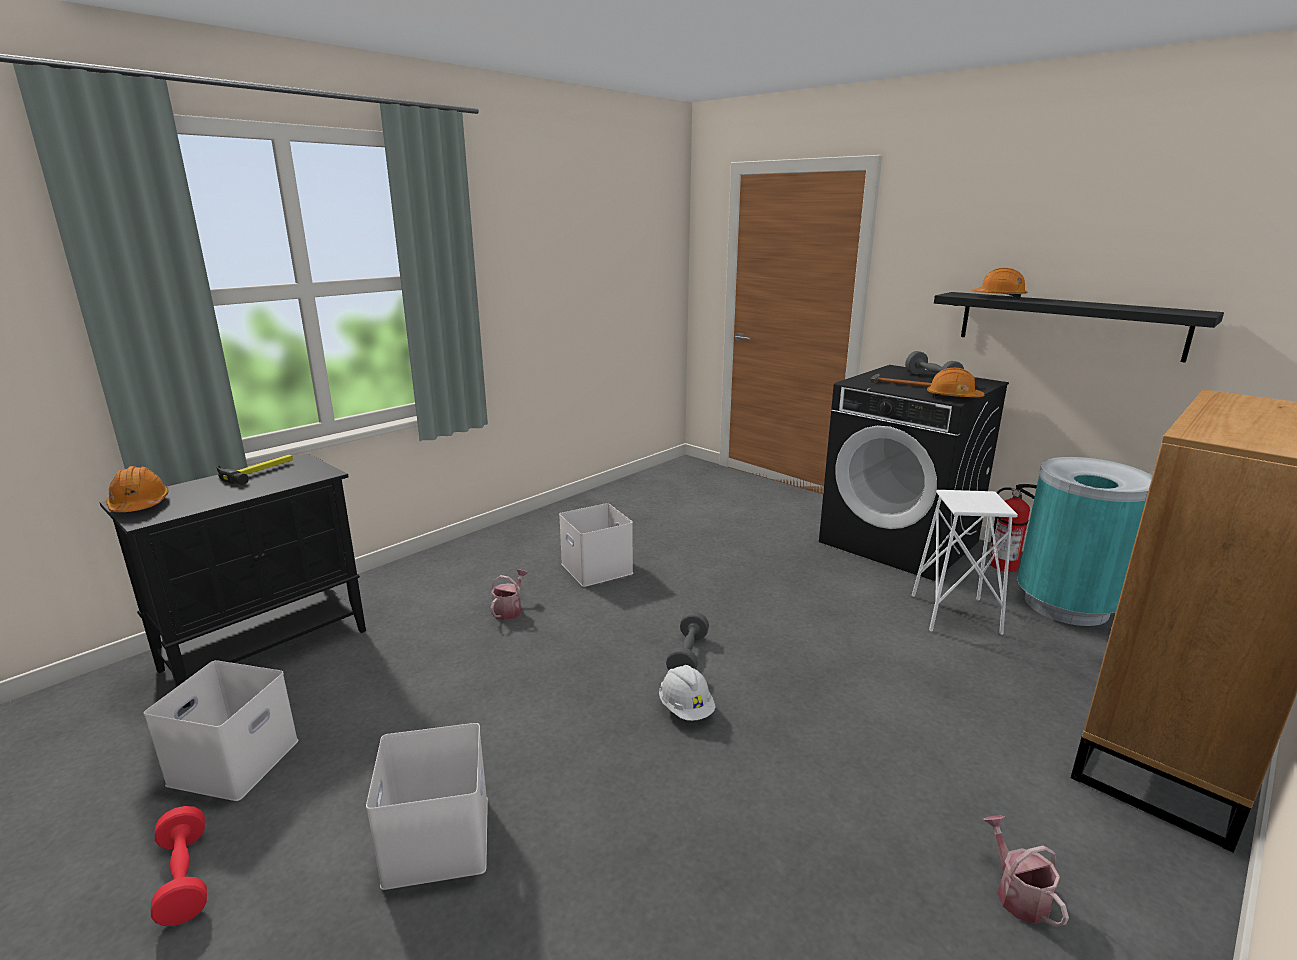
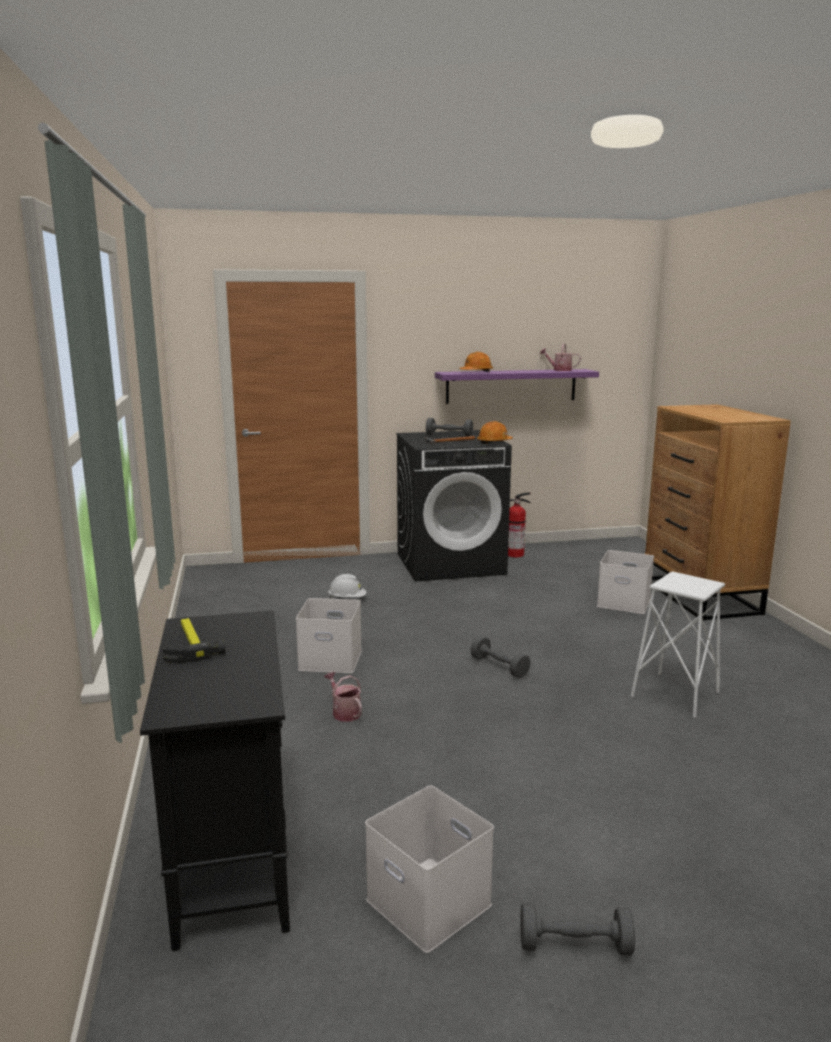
camera: 55 degrees left, 5 degrees down
orange hard hat [106,466,169,512] -> none
red dumbbell [151,806,207,926] -> grey dumbbell [520,903,635,956]
white storage box [366,723,488,890] -> white storage box moved to [597,550,654,614]
white hard hat [659,665,716,721] -> white hard hat moved to [327,574,366,599]
white stool [912,490,1018,635] -> white stool moved to [631,571,725,718]
black shelf [934,292,1224,363] -> purple shelf [435,369,599,404]
watering can [983,815,1069,927] -> watering can moved to [539,343,581,371]
turquoise trash can [1017,457,1152,626] -> none

